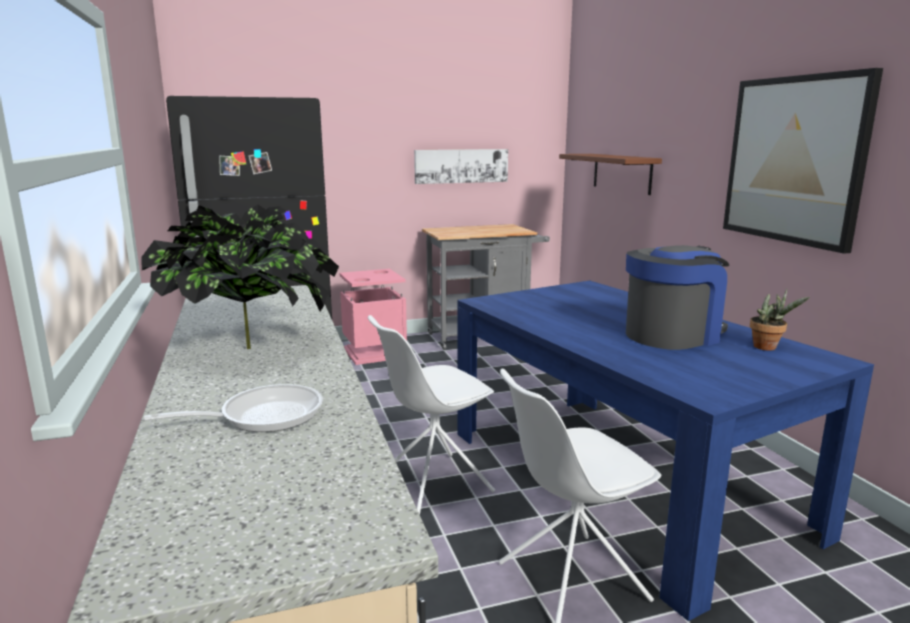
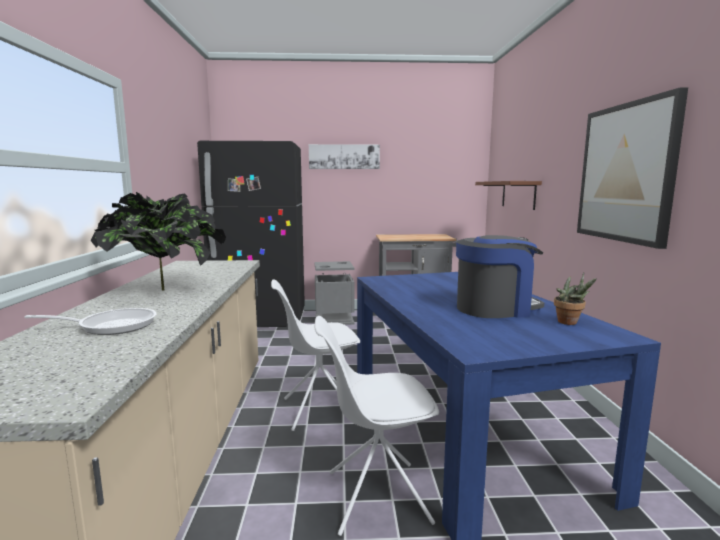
camera: 15 degrees right, 5 degrees down
pink trash can [339,269,407,365] -> grey trash can [314,261,355,325]
picture [414,149,508,184] -> picture moved to [309,144,380,169]

